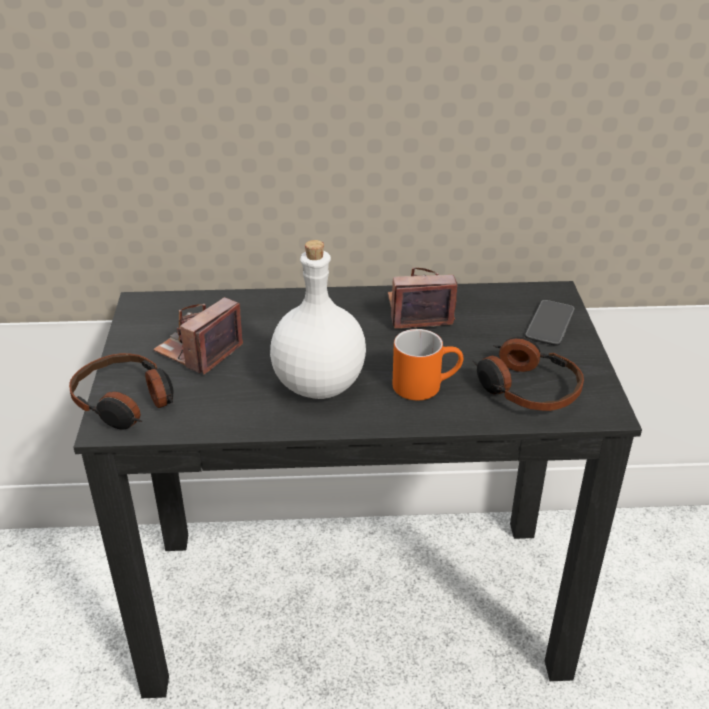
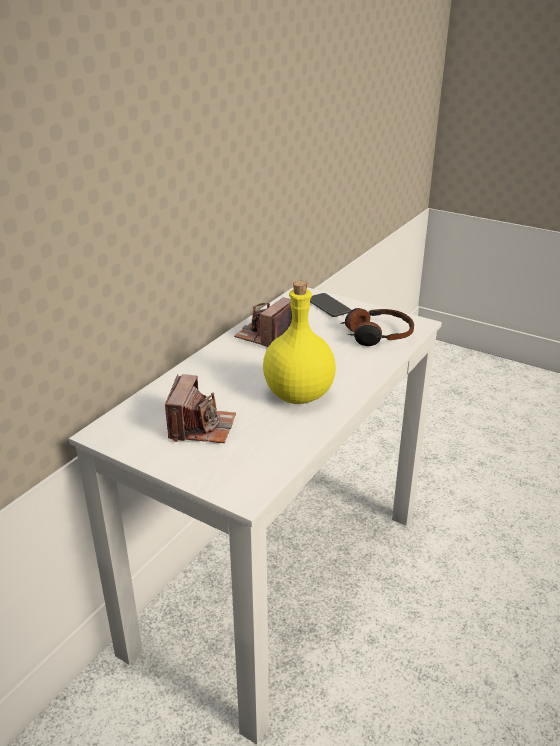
camera: 55 degrees left, 5 degrees down
headphones [69,353,173,430] -> none
black desk [73,281,642,698] -> white desk [69,287,442,744]
camera [153,297,243,375] -> camera turned 150 degrees counterclockwise [165,374,236,443]
white bottle [270,240,366,399] -> yellow bottle [263,281,336,404]
orange mug [393,329,463,400] -> none

